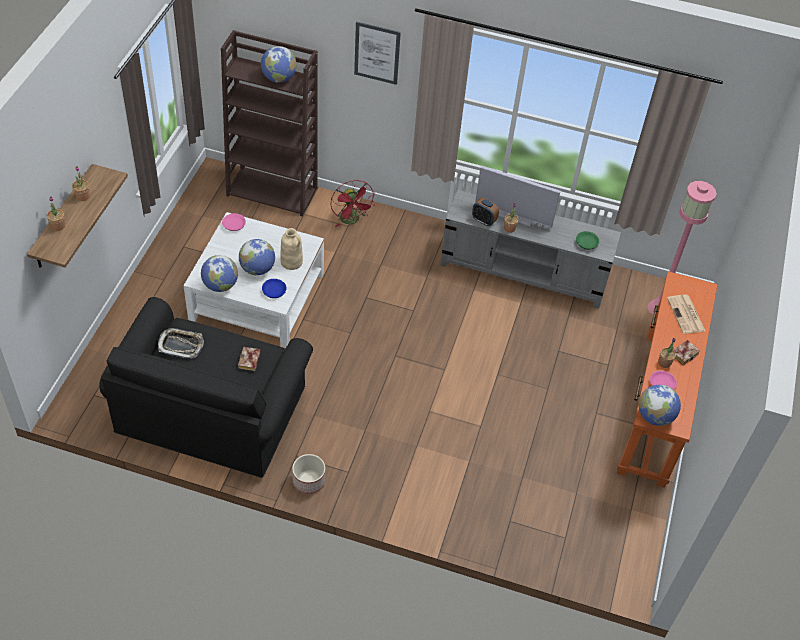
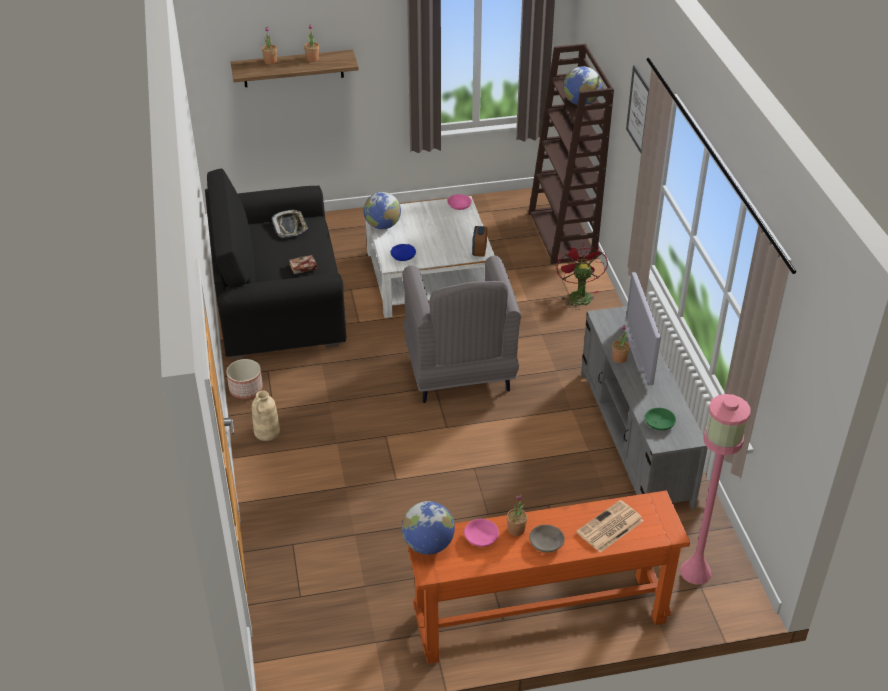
camera: 65 degrees right, 10 degrees down
globe [239,239,275,275] -> none
beige vase [281,228,303,270] -> beige vase moved to [252,391,280,441]
red fan [331,180,375,227] -> red fan turned 135 degrees clockwise [556,243,608,310]
alarm clock [472,198,499,226] -> alarm clock moved to [472,226,487,257]
book [673,340,700,365] -> grey bowl [529,525,565,552]
none -> grey armchair [402,256,521,403]

